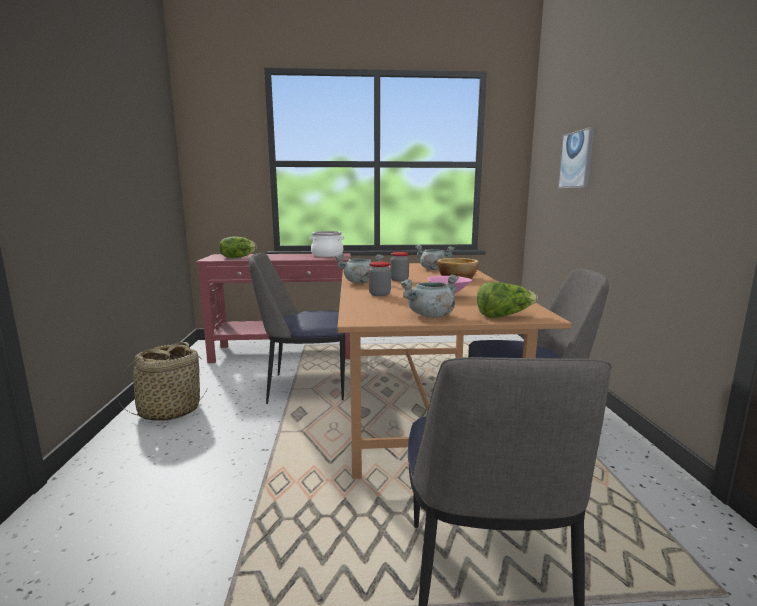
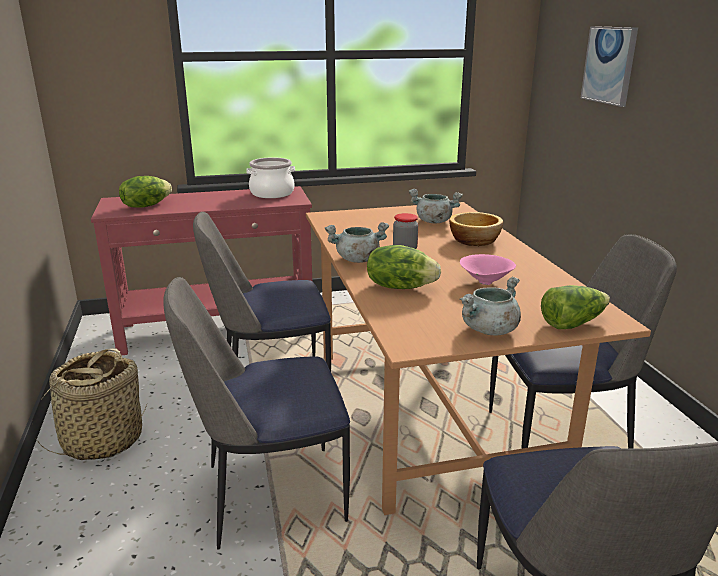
camera: 10 degrees left, 10 degrees up
jar [369,261,391,296] -> lettuce [367,245,441,289]
none -> chair [163,277,350,549]

